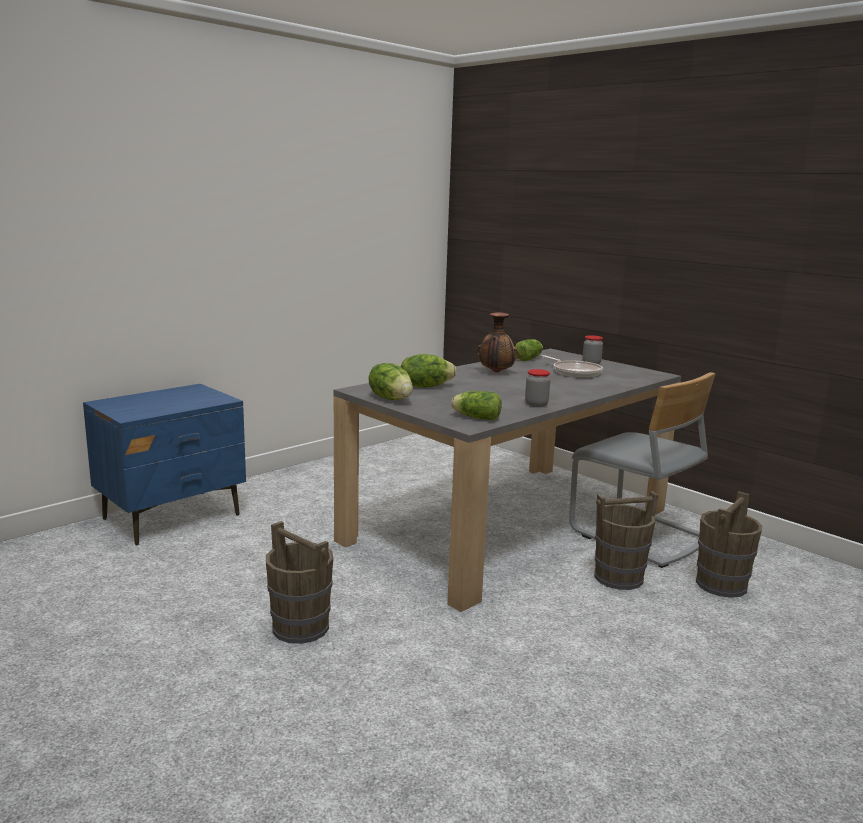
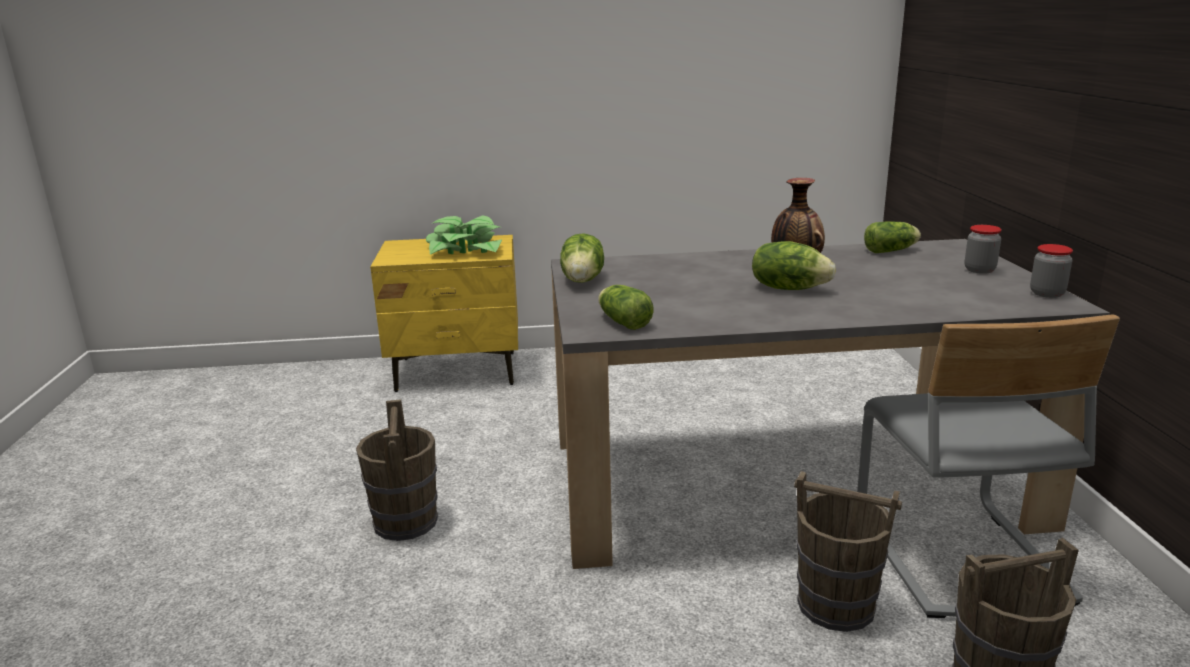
camera: 40 degrees right, 5 degrees up
blue nightstand [83,384,246,545] -> yellow nightstand [370,235,518,392]
lettuce [401,354,456,388] -> lettuce moved to [752,241,836,290]
jar [525,369,550,407] -> jar moved to [1030,244,1073,298]
frying pan [541,355,603,377] -> none
none -> potted plant [426,215,502,255]

